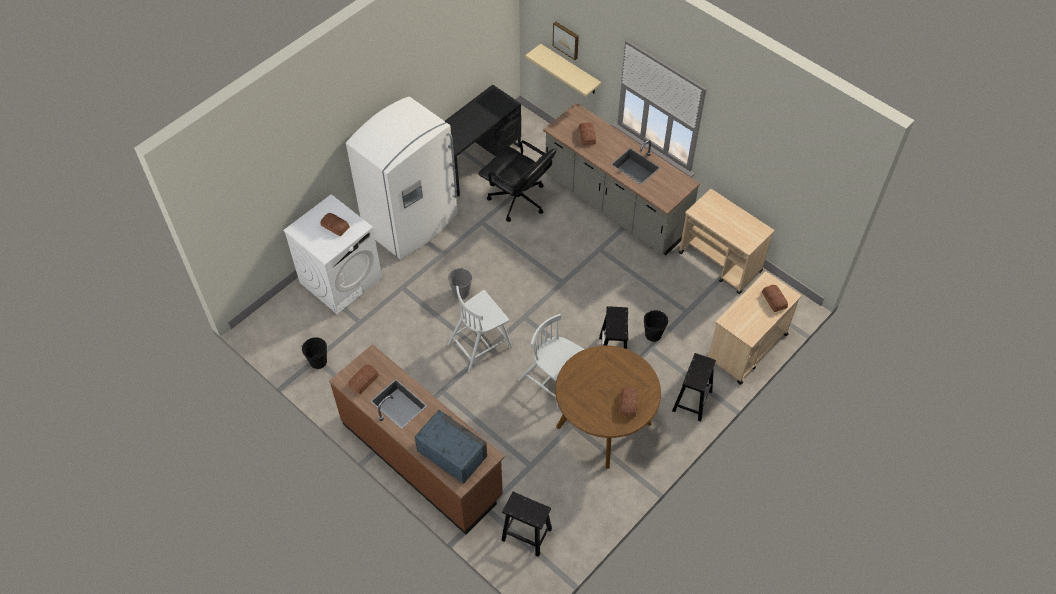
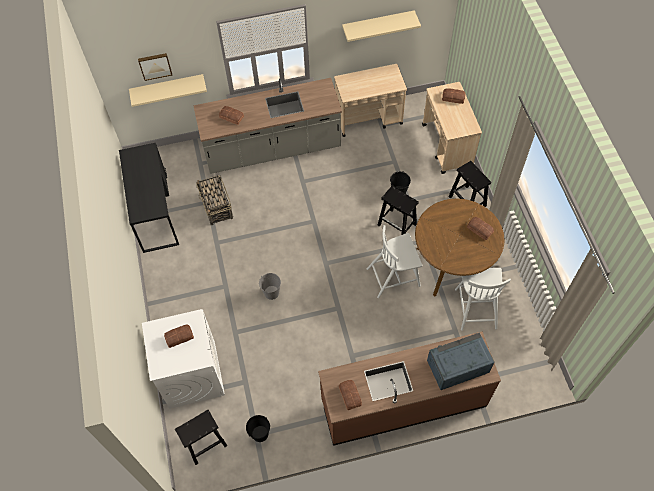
camera: 55 degrees left, 5 degrees up
white fridge [346,96,458,259] -> none
white chair [447,286,512,372] -> white chair moved to [455,268,511,331]
black office chair [478,140,556,222] -> basket [196,175,233,225]
black stool [501,492,552,557] -> black stool moved to [175,410,227,465]
none -> beige shelf [342,10,421,42]

